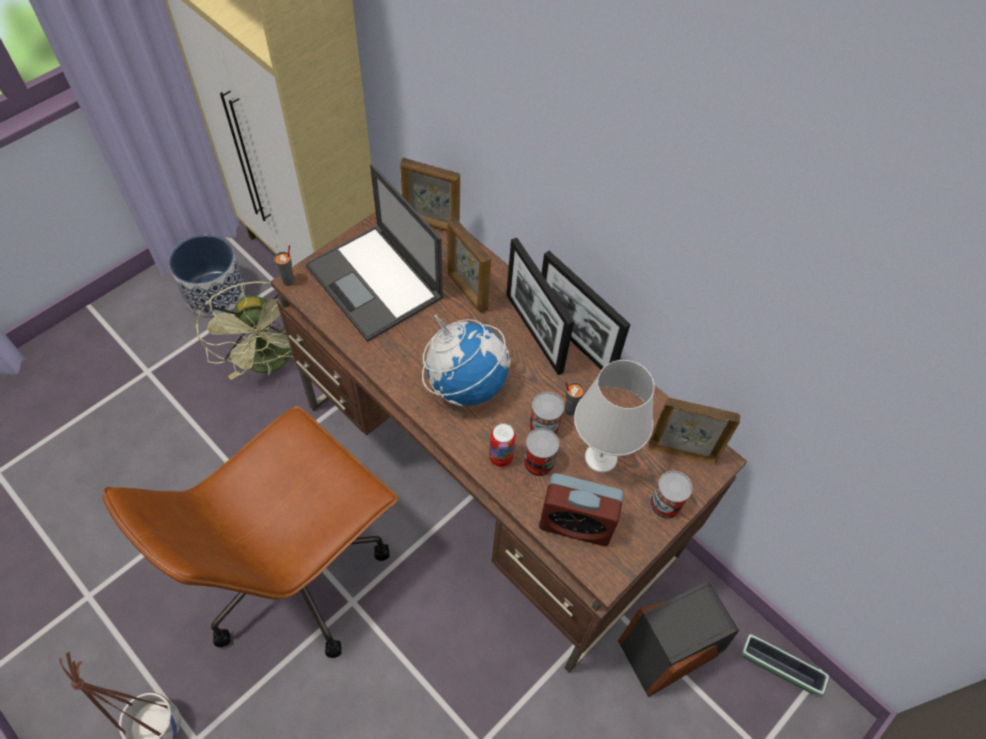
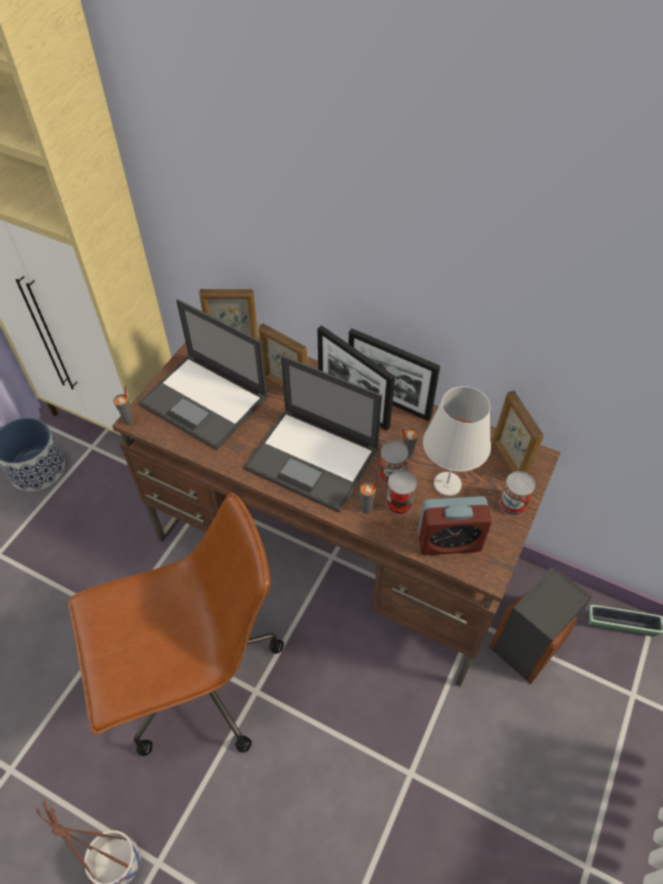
camera: 15 degrees left, 5 degrees down
brown office chair [103,406,398,658] -> brown office chair turned 135 degrees counterclockwise [68,492,284,756]
green fan [196,282,294,380] -> none
globe [422,315,511,406] -> laptop [244,355,382,512]
can [489,423,516,467] -> grey cup [360,480,379,514]
picture frame [648,398,740,465] -> picture frame turned 105 degrees counterclockwise [492,390,544,474]

